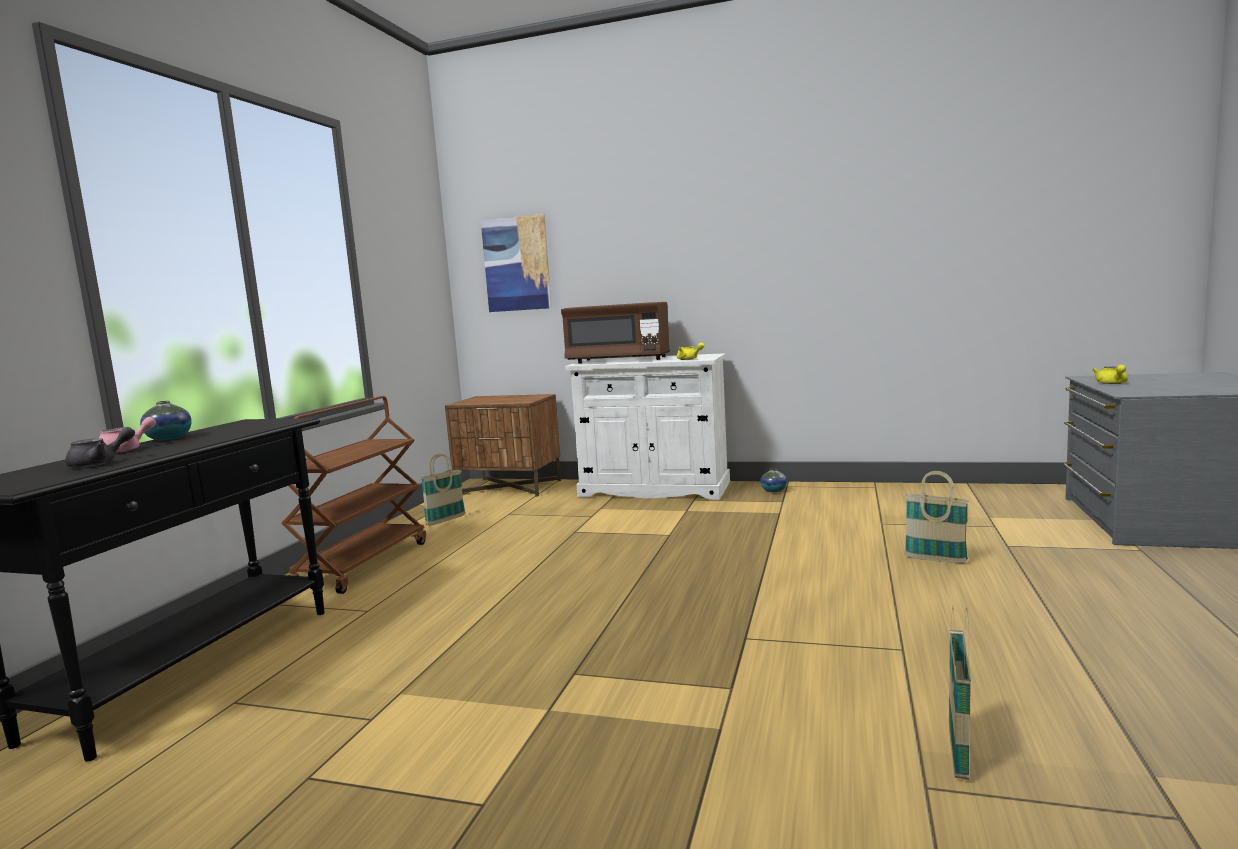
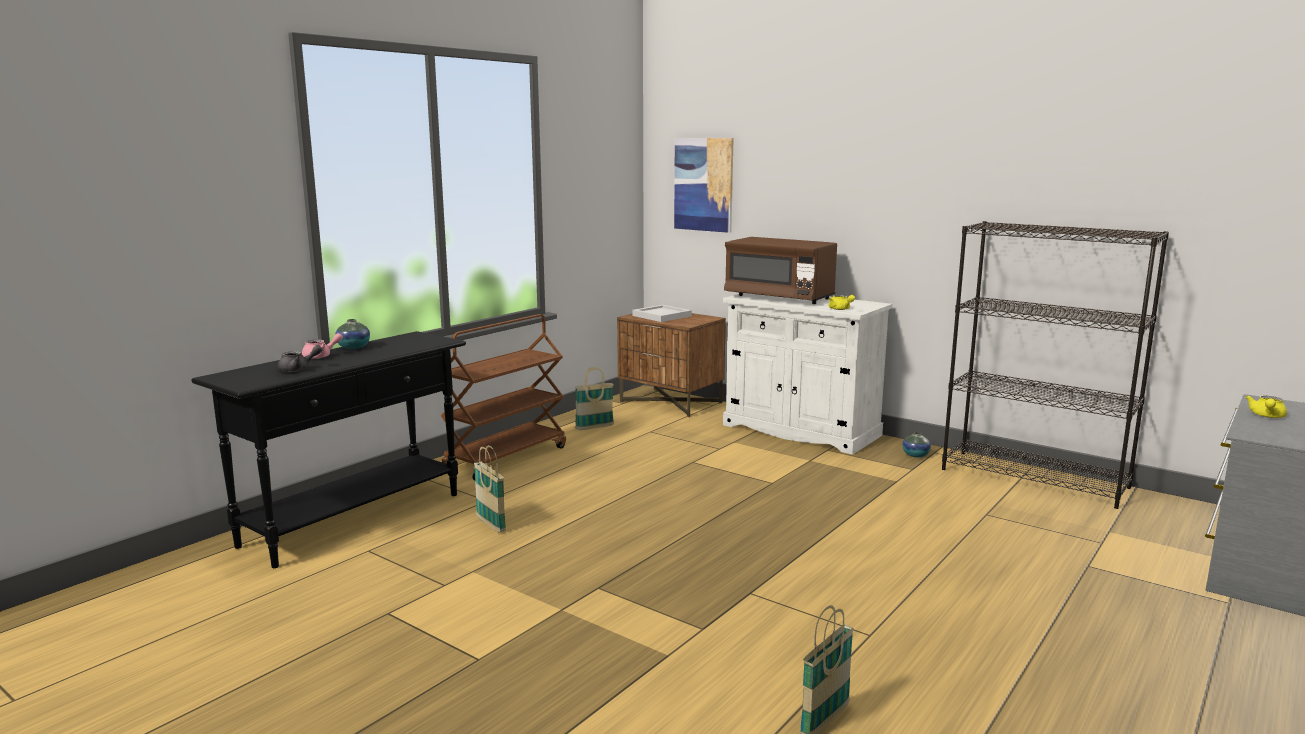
camera: 20 degrees right, 5 degrees up
basket [904,471,969,563] -> basket moved to [474,445,506,532]
none -> white tray [632,305,692,322]
none -> black bookcase [942,221,1169,509]

